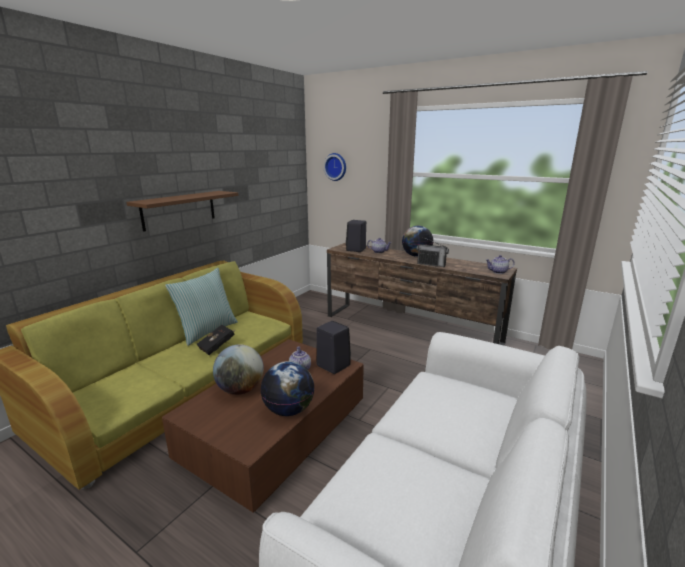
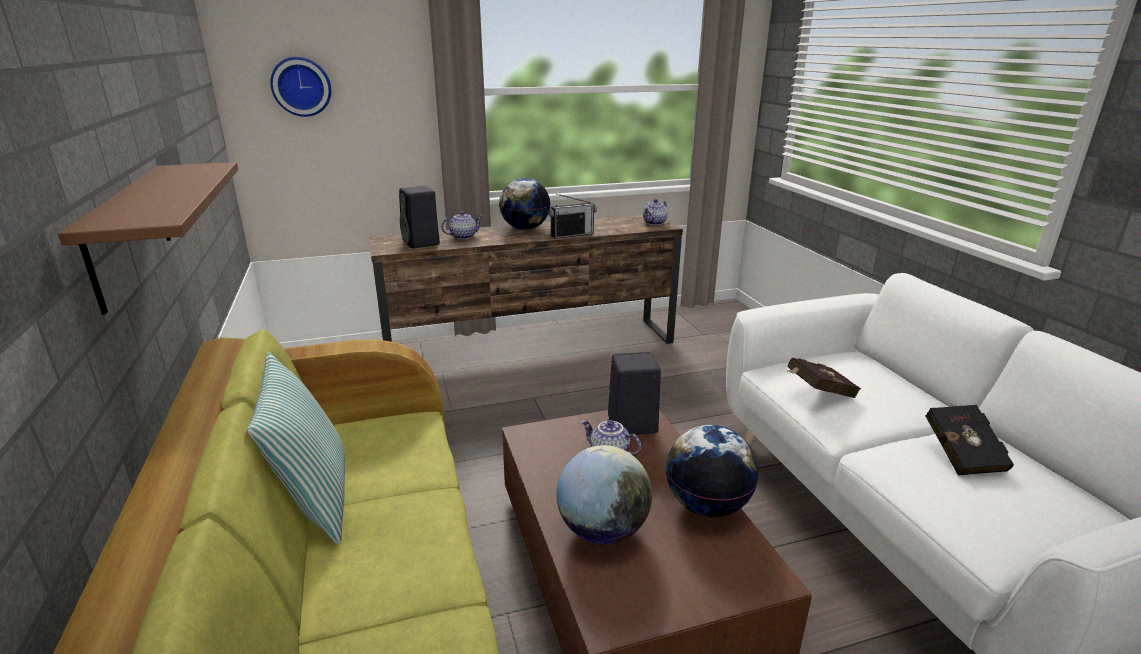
camera: 50 degrees left, 5 degrees up
black book [197,325,236,355] -> black book moved to [925,403,1014,476]
none -> red book [787,358,861,398]

